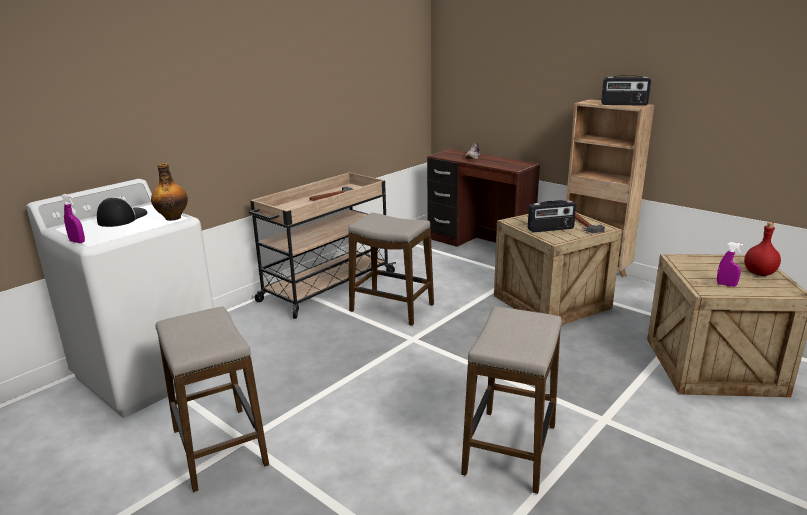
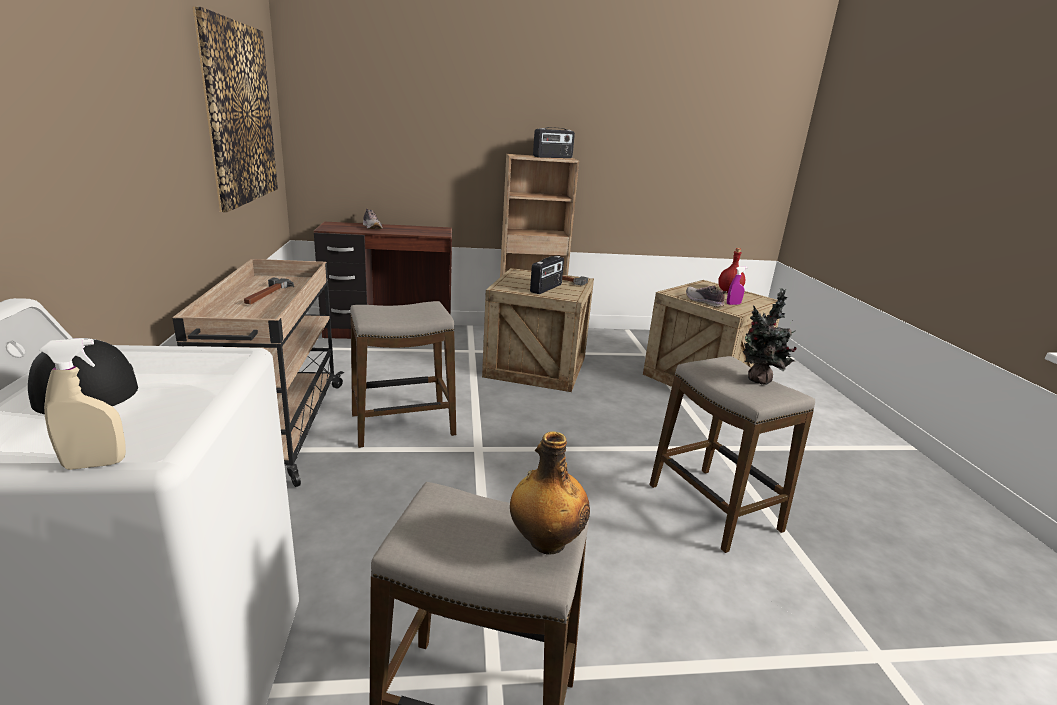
camera: 50 degrees left, 0 degrees up
purple spray bottle [61,194,85,243] -> beige spray bottle [39,338,126,470]
bottle [151,163,188,221] -> bottle moved to [510,431,590,555]
none -> picture [193,6,278,212]
none -> shoe [686,286,727,307]
none -> potted plant [743,288,797,385]

